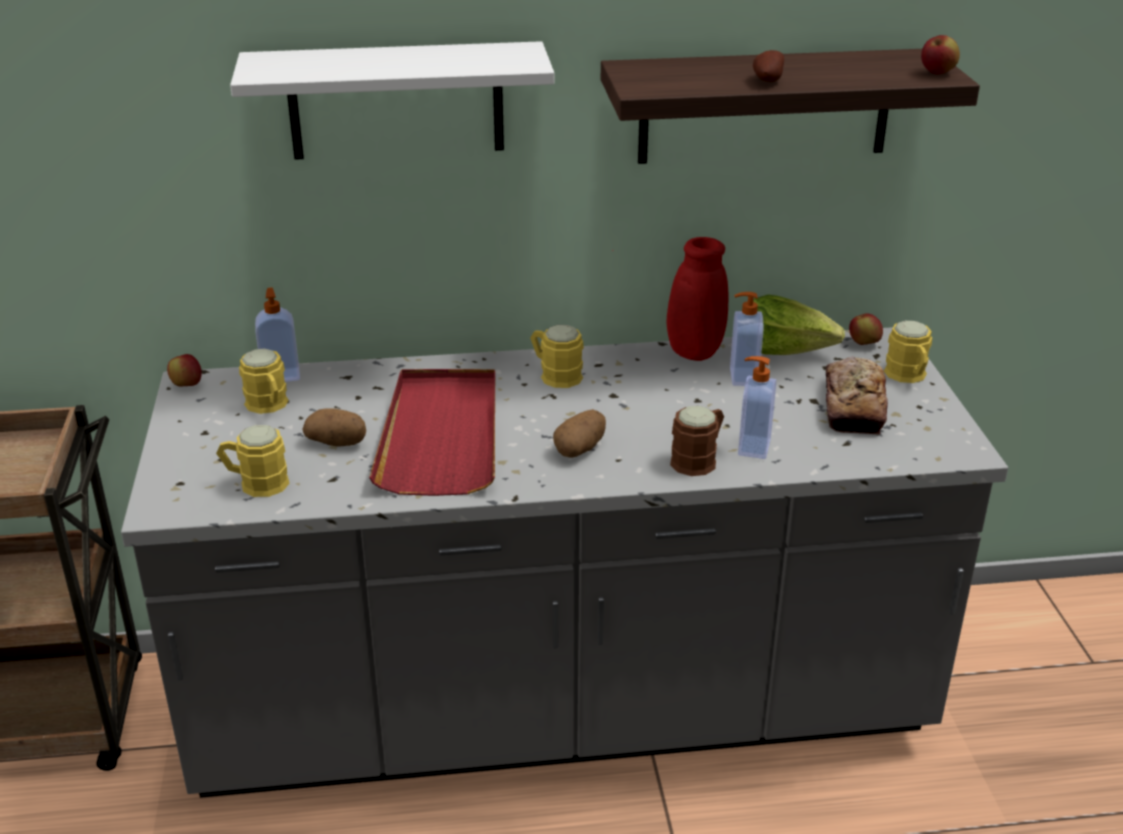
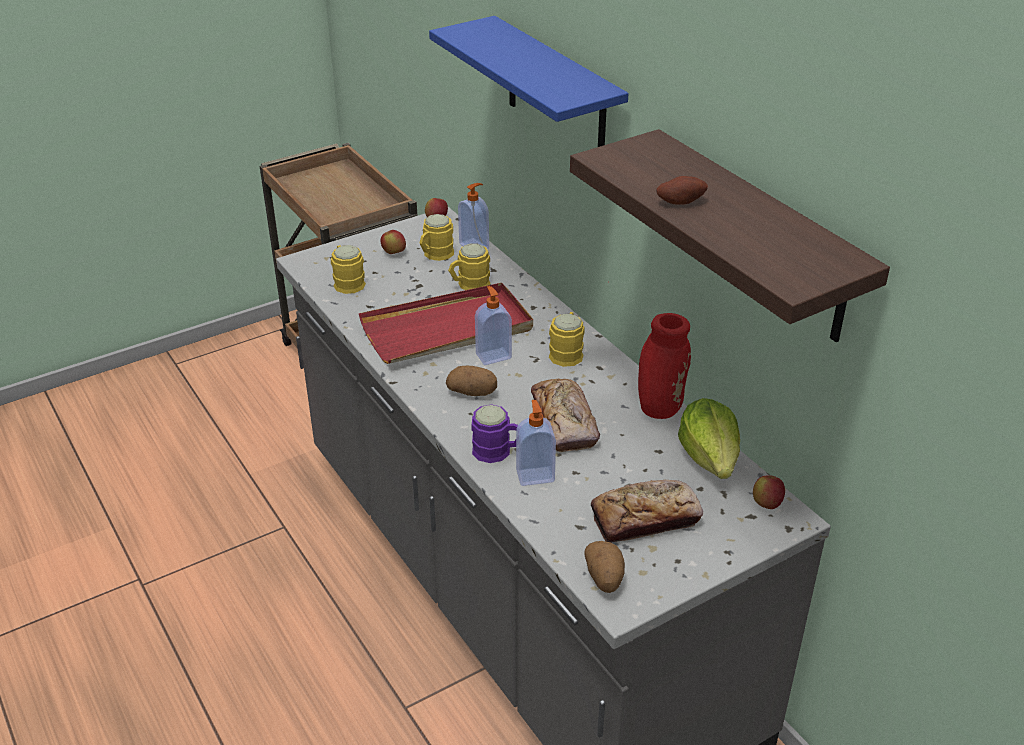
camera: 65 degrees right, 5 degrees up
white shelf [230,41,555,160] -> blue shelf [429,16,628,147]
potato [302,408,366,447] -> potato moved to [584,541,625,593]
brown mug [670,406,724,476] -> purple mug [471,404,518,463]
soap dispenser [730,292,763,386] -> soap dispenser moved to [475,286,512,365]
yellow mug [884,320,932,383] -> yellow mug moved to [448,243,491,290]
apple [921,35,960,74] -> apple moved to [381,230,406,254]
none -> bread [531,379,600,452]

